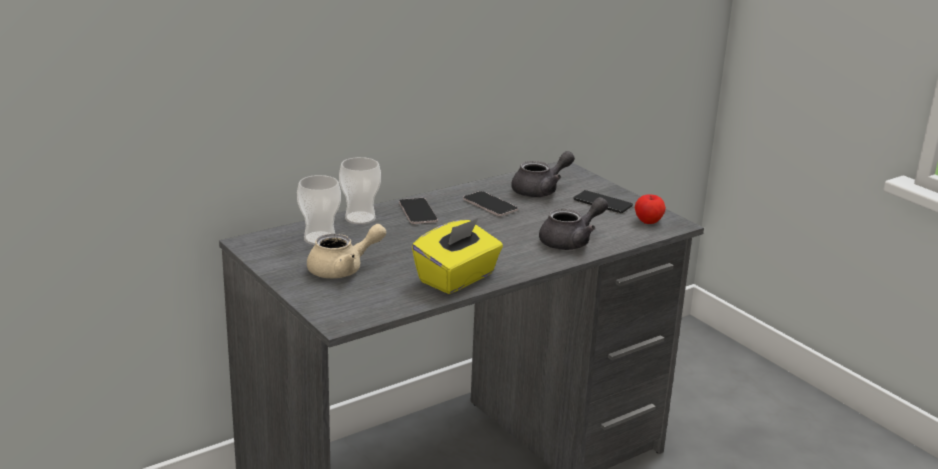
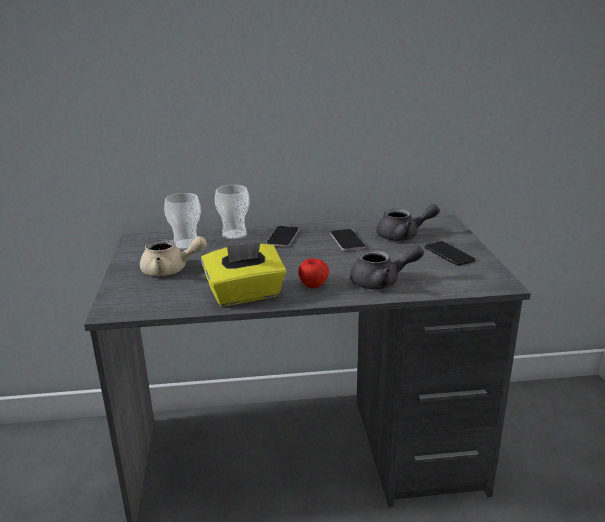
camera: 30 degrees right, 0 degrees up
apple [635,194,666,224] -> apple moved to [298,258,329,288]

